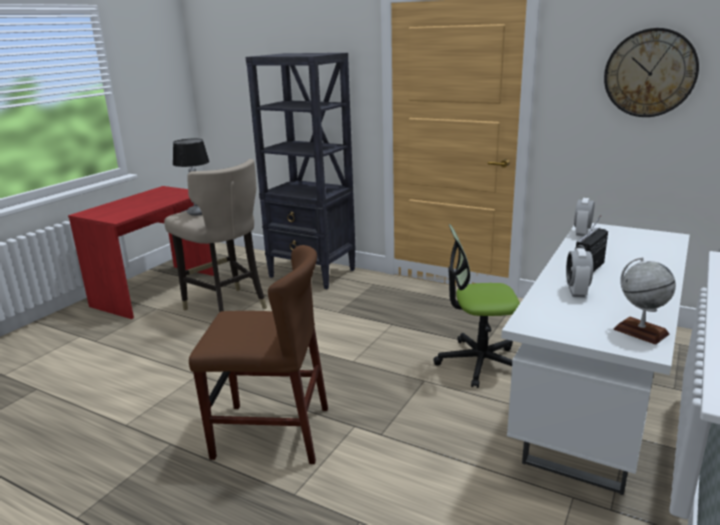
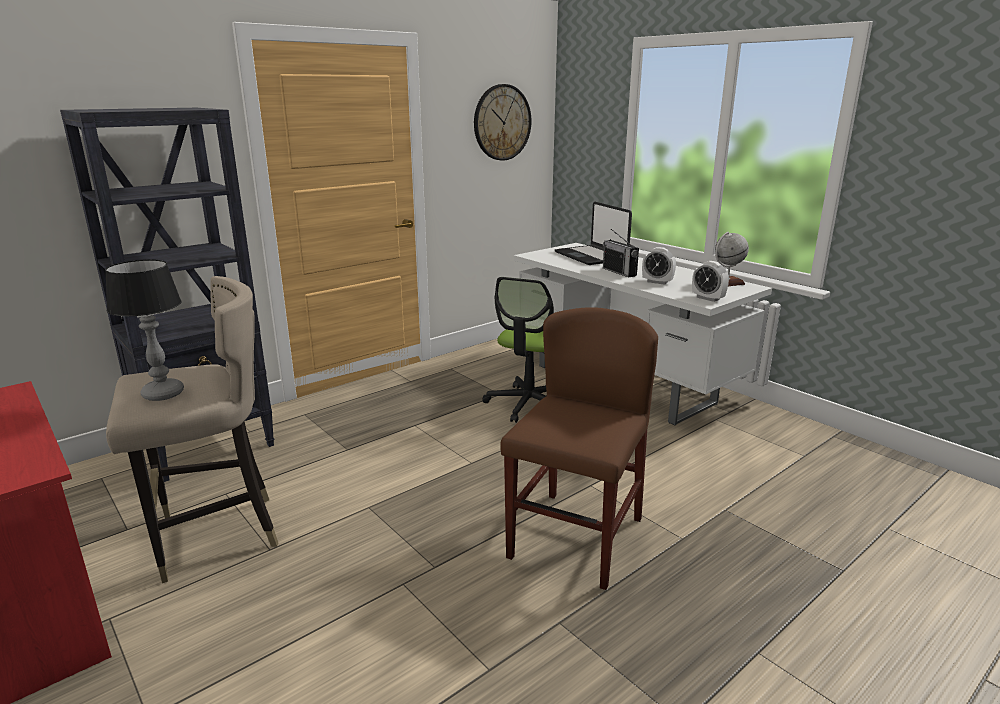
camera: 70 degrees left, 0 degrees up
alarm clock [574,198,595,236] -> alarm clock moved to [692,261,729,302]
none -> laptop [555,202,632,265]

